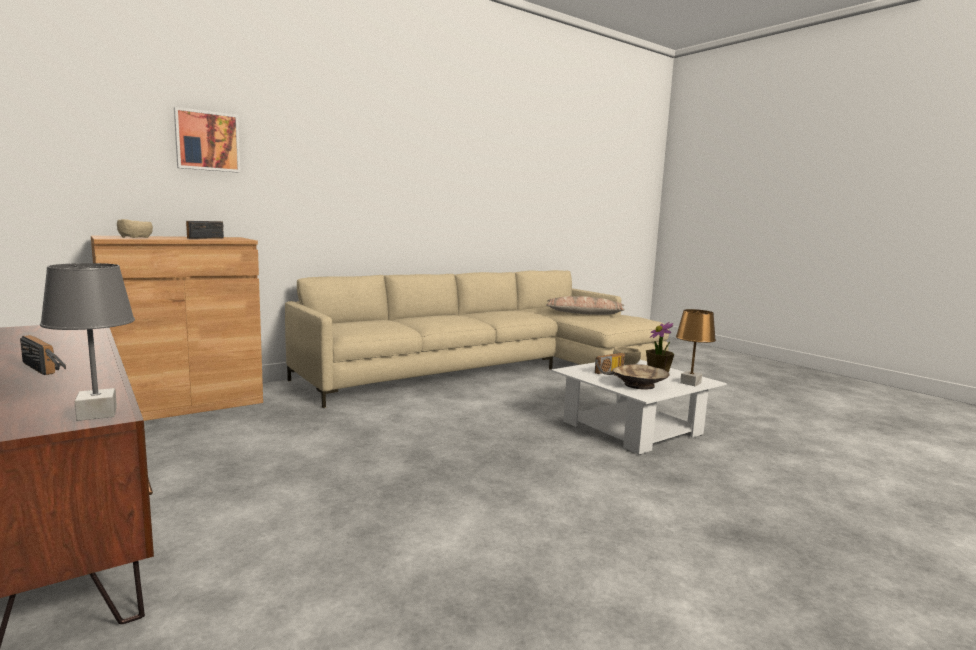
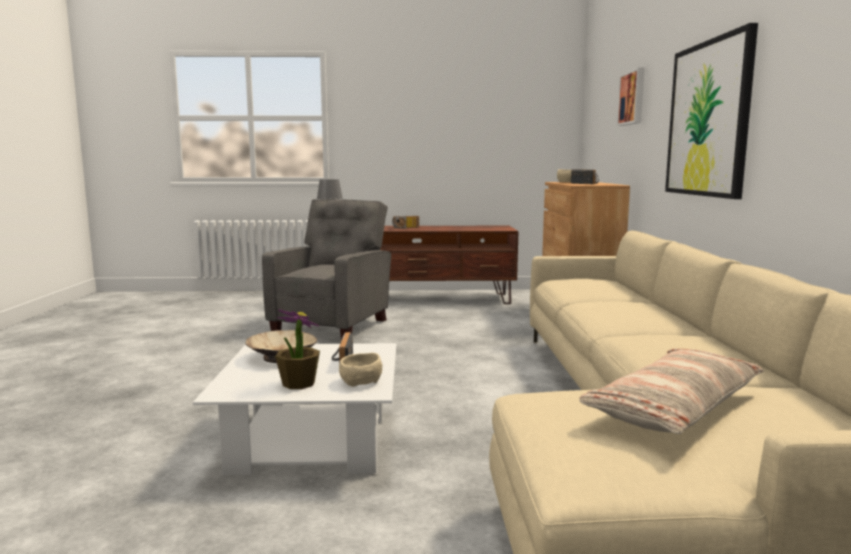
camera: 125 degrees right, 0 degrees up
brown table lamp [676,309,716,386] -> none
none -> grey armchair [262,199,391,341]
none -> picture [665,23,758,199]

